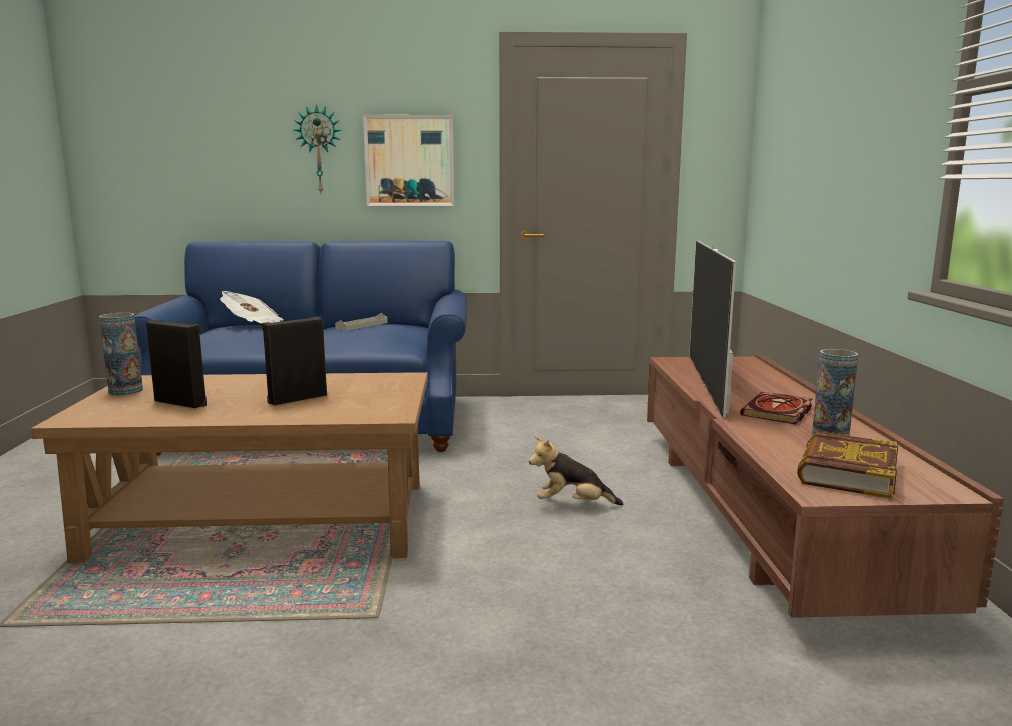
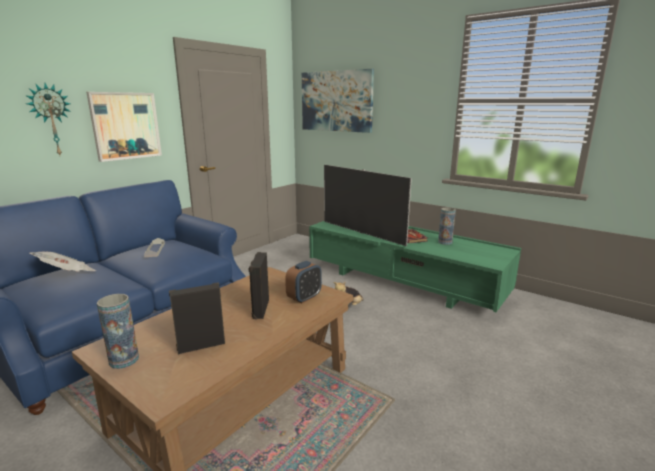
camera: 50 degrees left, 5 degrees up
brown tv stand [647,354,1004,618] -> green tv stand [309,221,521,312]
book [797,431,898,499] -> none
none -> alarm clock [285,261,322,304]
none -> picture [302,69,374,133]

